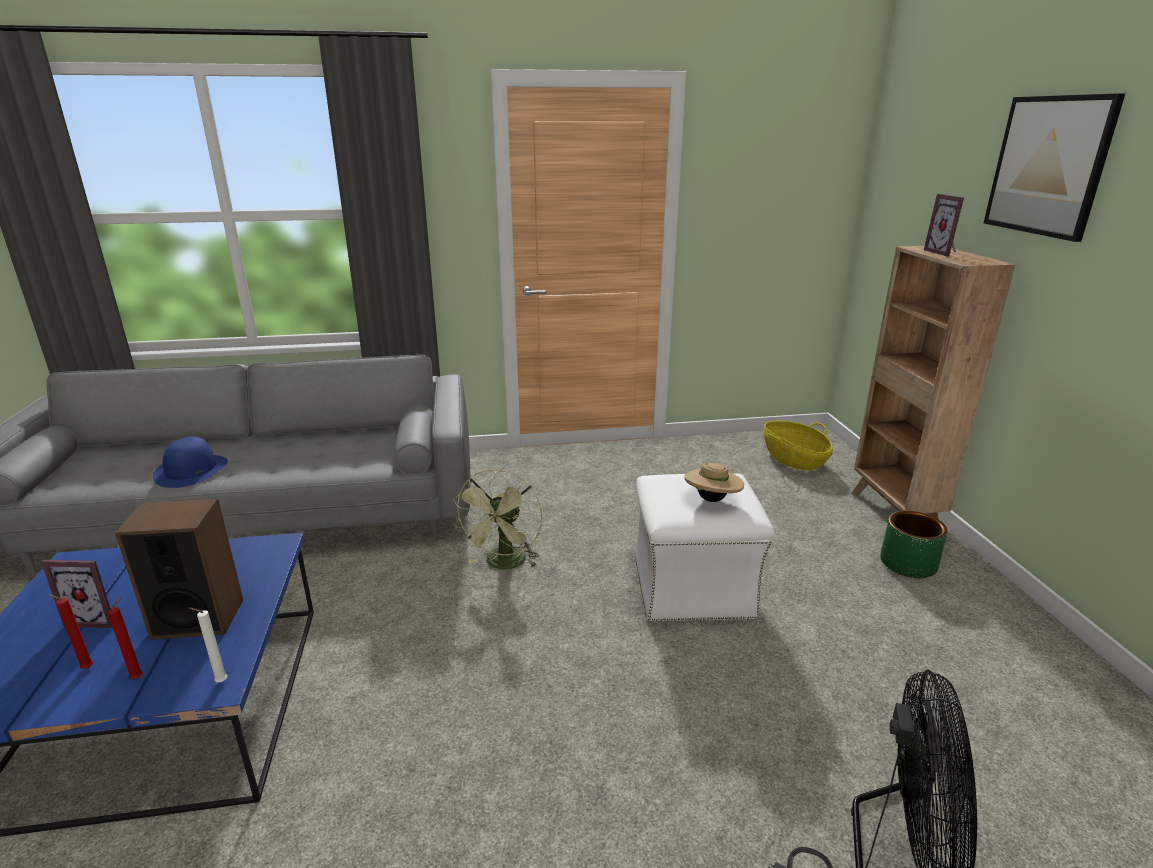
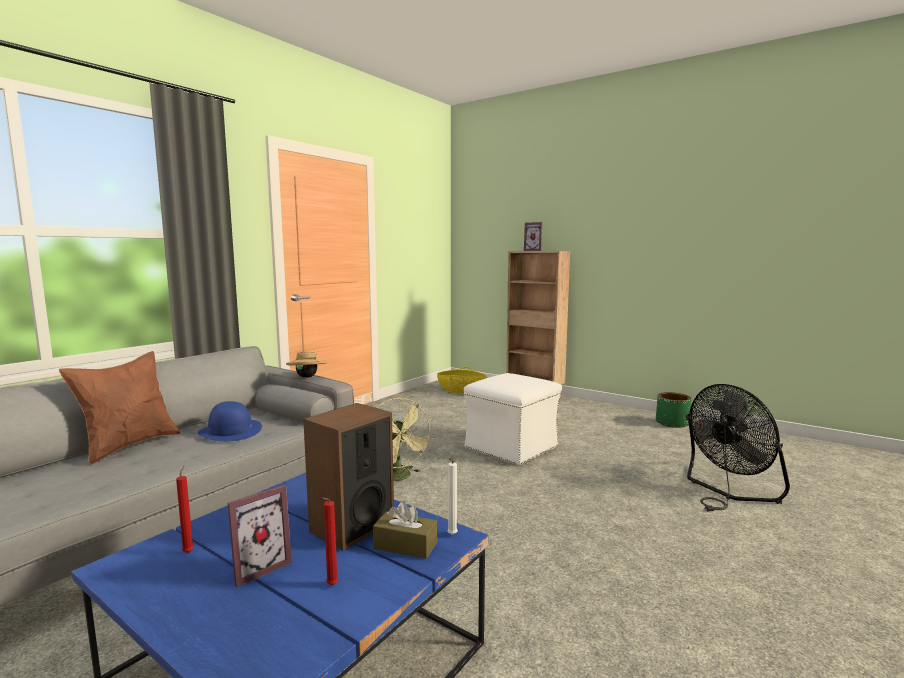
camera: 45 degrees left, 15 degrees down
red candle [108,597,143,679] -> red candle moved to [176,465,194,553]
blue hat [153,436,228,488] -> blue hat moved to [198,401,262,442]
beige hat [684,462,744,502] -> beige hat moved to [286,351,328,378]
green planter [880,511,948,578] -> green planter moved to [656,392,692,428]
picture [984,93,1125,242] -> none
none -> brown pillow [59,351,180,465]
none -> brown tissue box [373,501,437,559]

